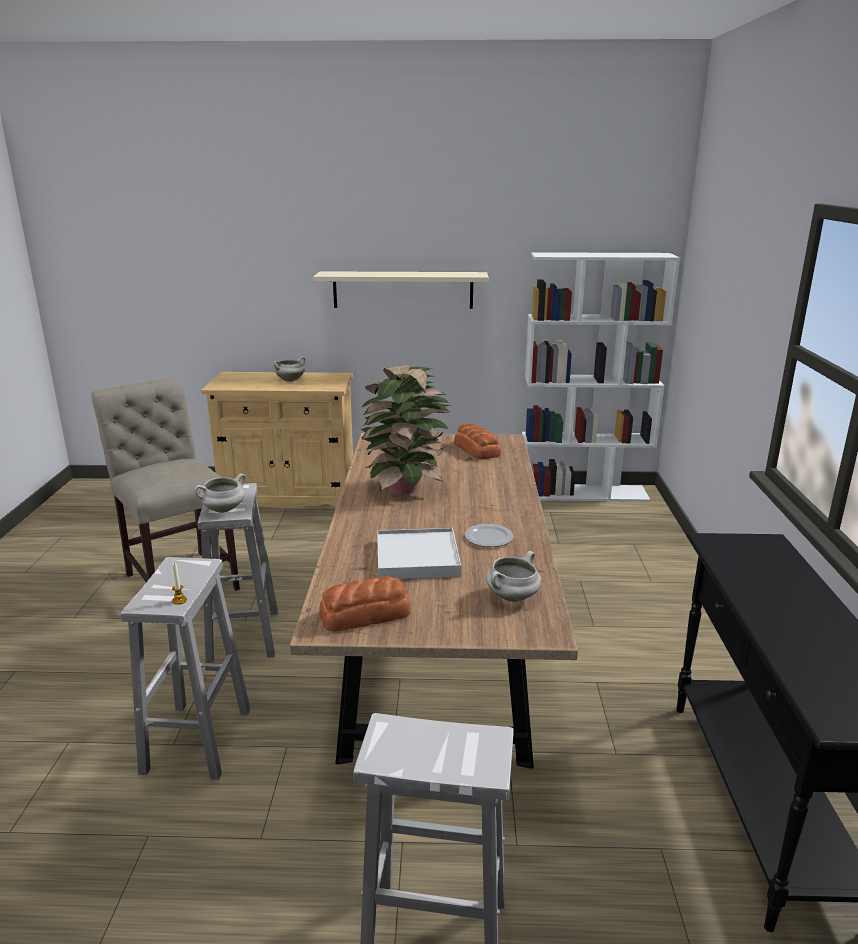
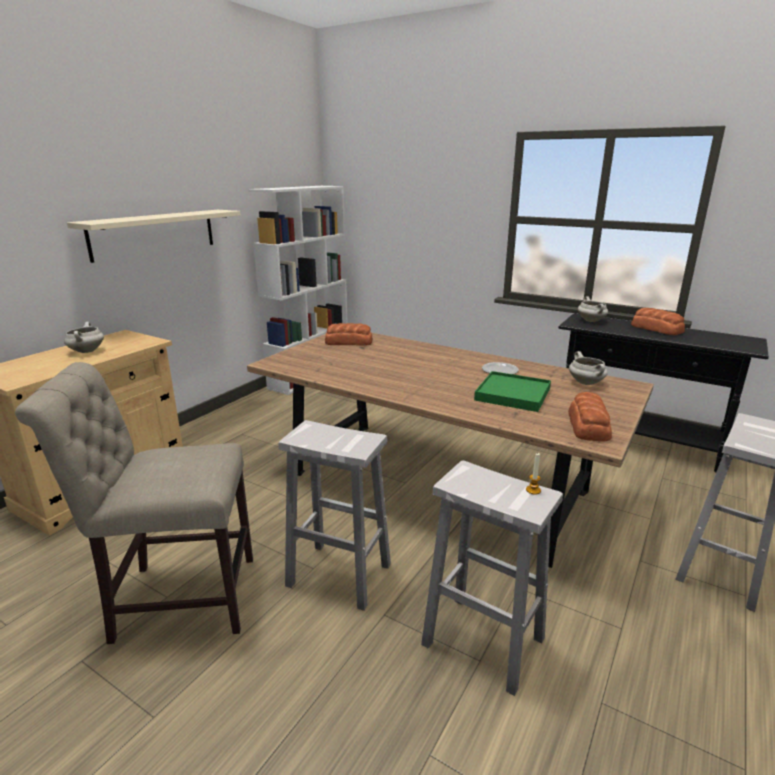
camera: 60 degrees left, 0 degrees up
white cooking pot [194,474,246,513] -> white cooking pot moved to [578,296,608,322]
potted plant [360,365,449,495] -> none
white tray [377,528,461,579] -> green tray [474,371,551,412]
none -> bread [631,308,685,335]

